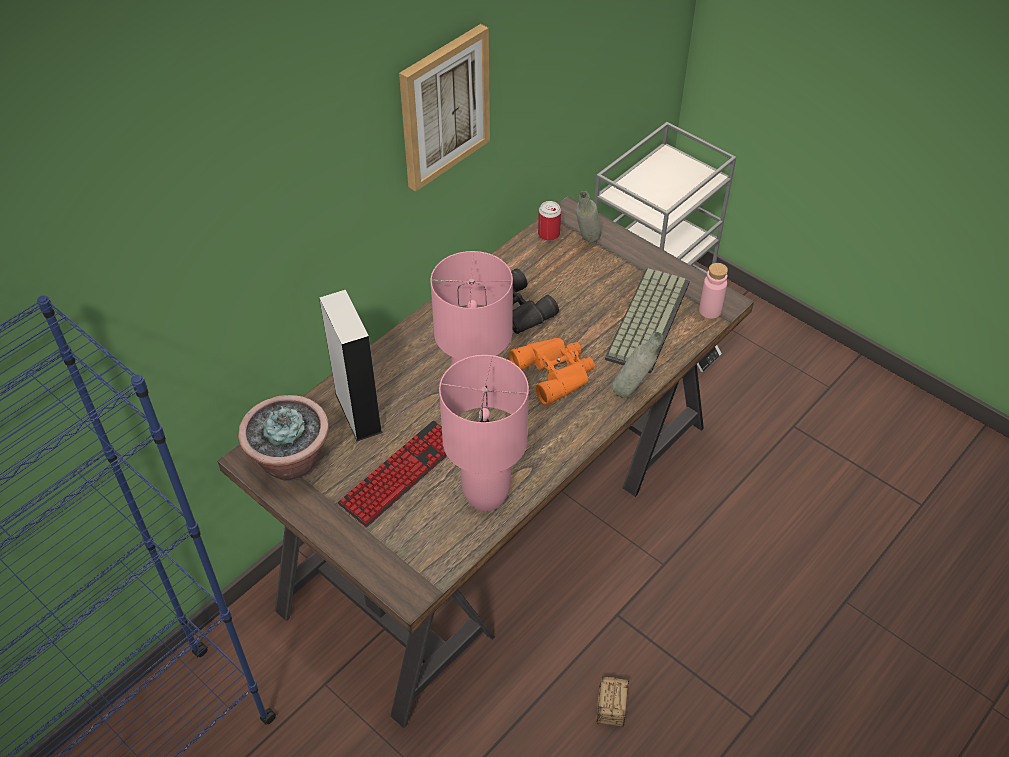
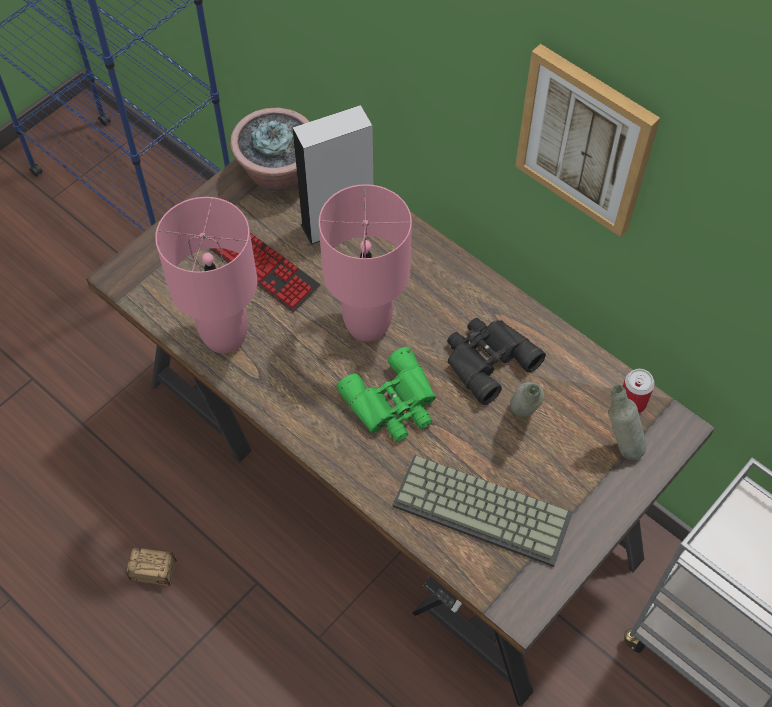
camera: 90 degrees right, 10 degrees up
orange binoculars [509,338,595,406] -> green binoculars [336,347,436,442]
grey bottle [612,332,663,398] -> grey bottle moved to [510,382,544,418]
pink bottle [699,263,728,319] -> none

